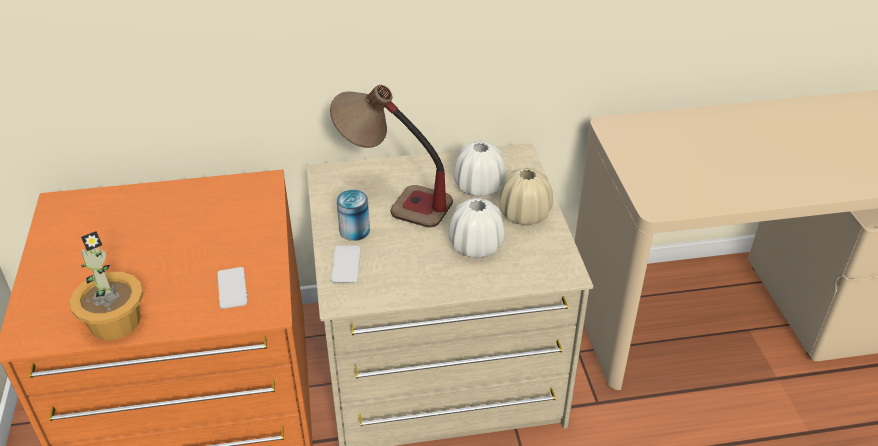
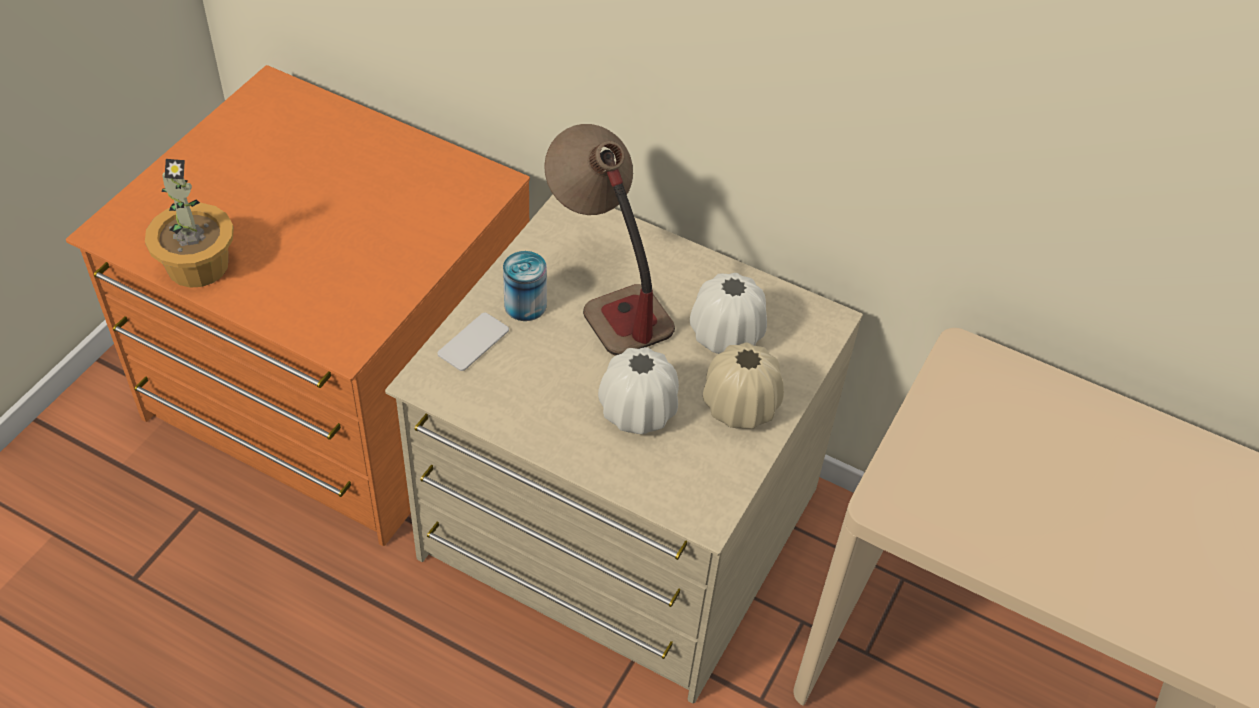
camera: 35 degrees right, 10 degrees up
phone [217,267,248,309] -> none

